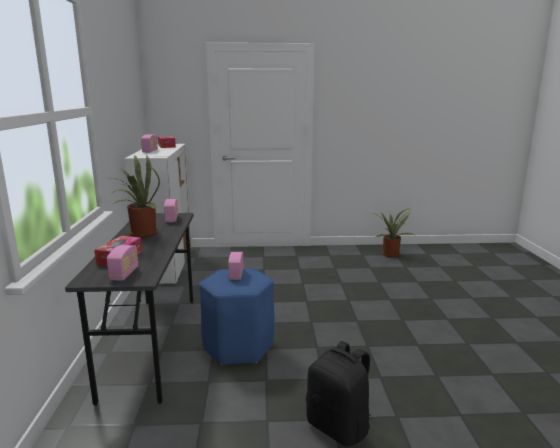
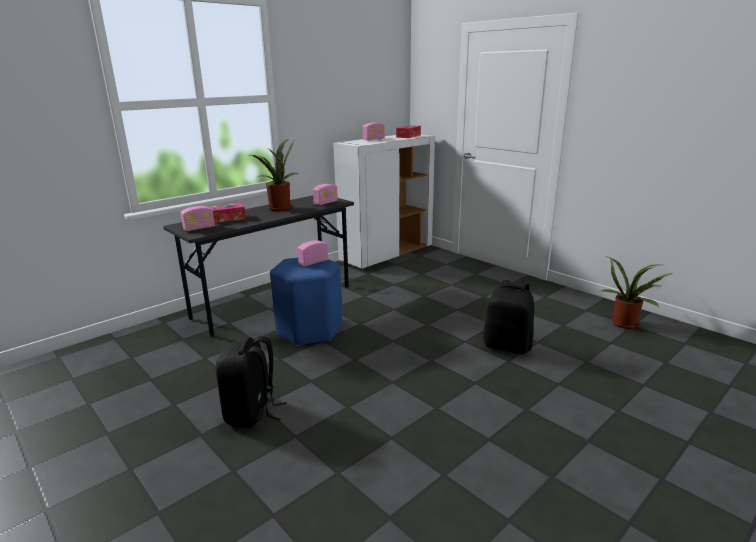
camera: 50 degrees right, 5 degrees up
none -> black backpack [483,280,534,354]

